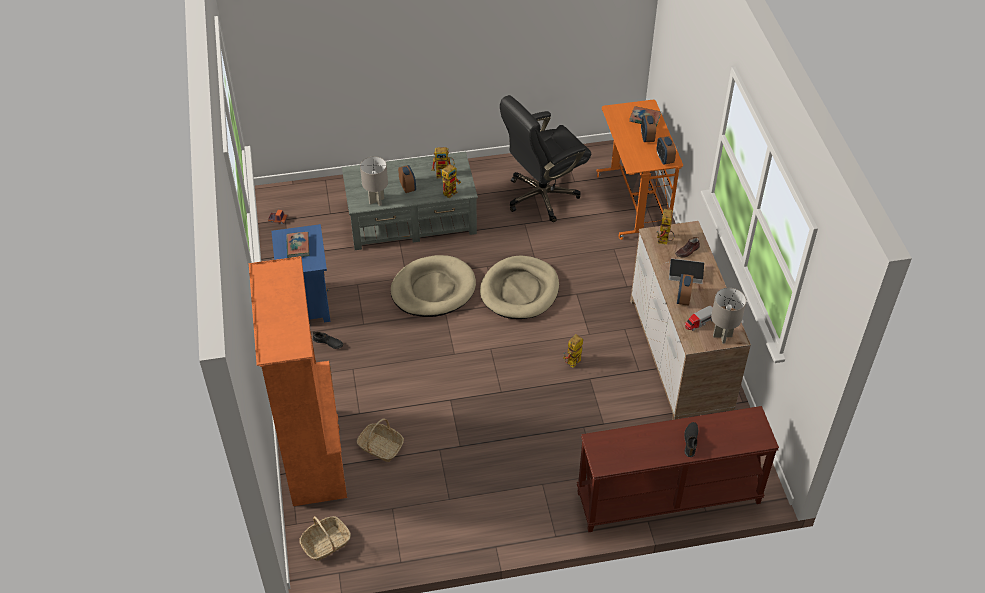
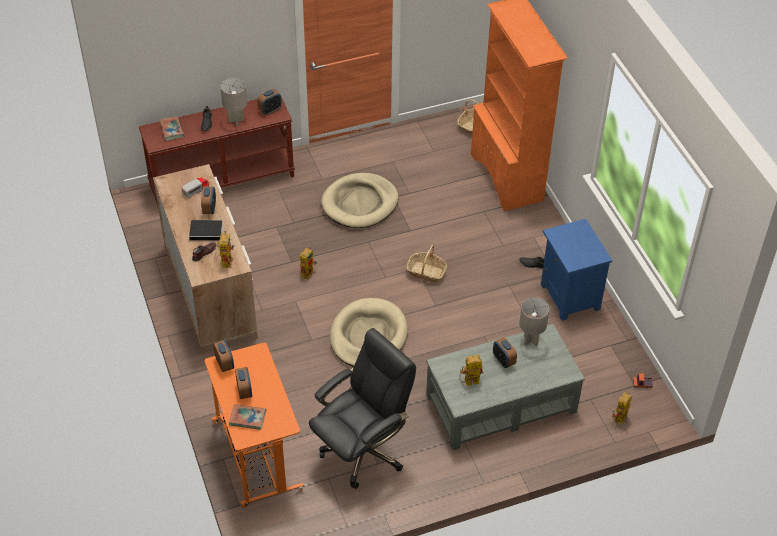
camera: 170 degrees right, 0 degrees up
book [286,232,309,258] -> book moved to [160,116,185,141]
basket [357,419,404,462] -> basket moved to [407,245,447,283]
beige dog bed [391,255,476,317] -> beige dog bed moved to [321,173,398,228]
toy robot [442,163,461,198] -> toy robot moved to [612,392,632,424]
grey table lamp [711,288,746,343] -> grey table lamp moved to [221,78,247,126]
none -> alarm clock [257,89,282,115]

